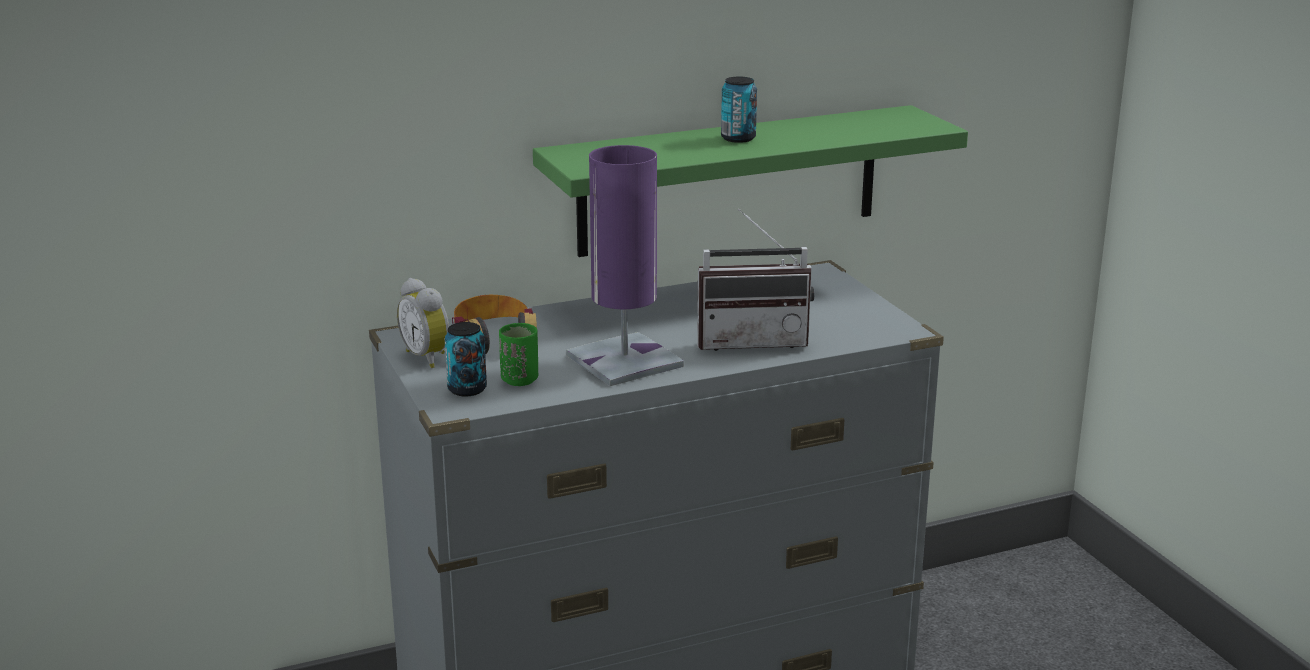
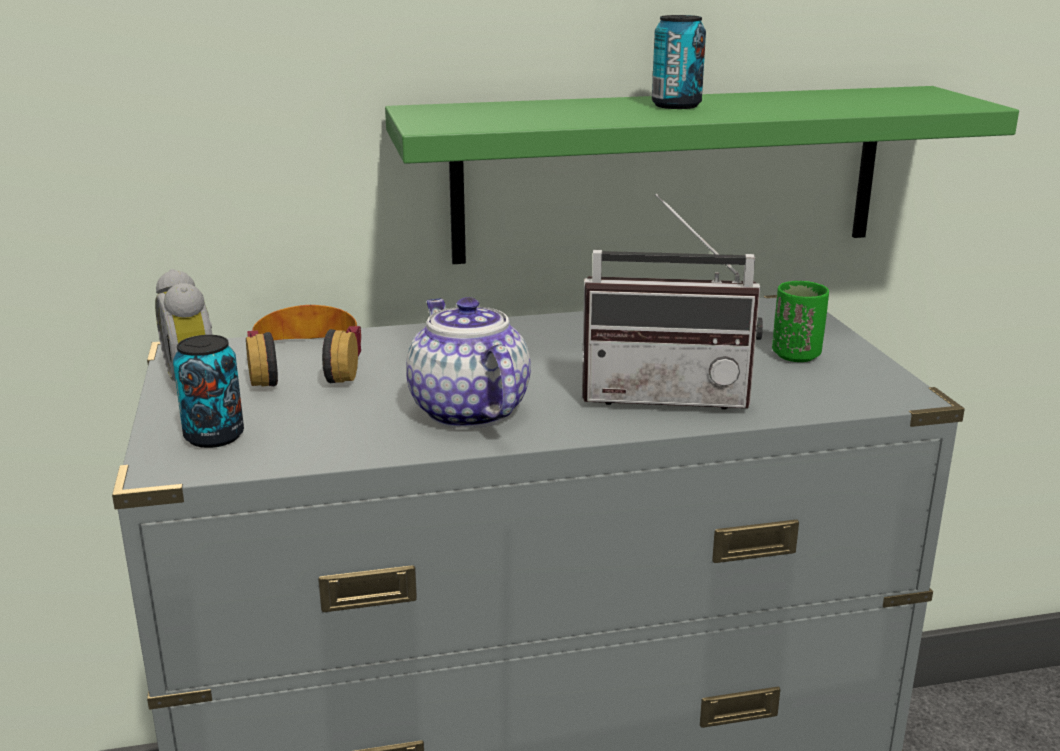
camera: 10 degrees right, 0 degrees up
green cup [499,323,538,386] -> green cup moved to [772,281,829,362]
purple table lamp [567,145,684,386] -> teapot [406,297,531,429]

